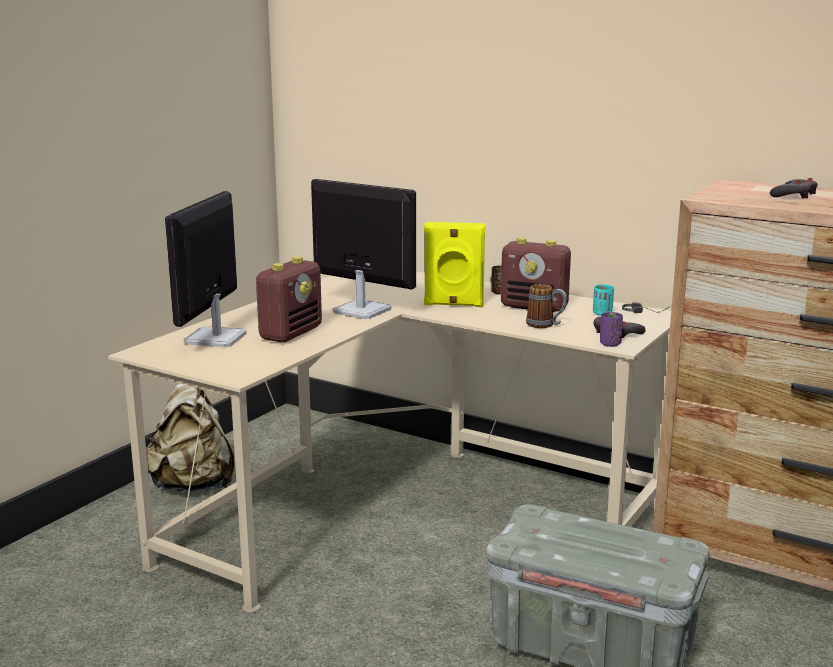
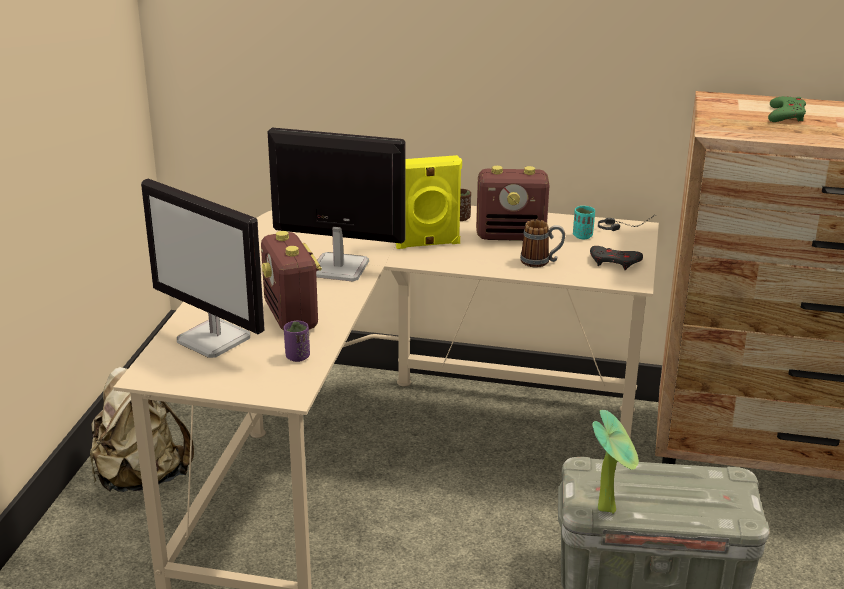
camera: 20 degrees left, 10 degrees up
monitor [165,191,246,347] -> monitor turned 45 degrees counterclockwise [141,179,265,358]
radio [256,256,322,342] -> radio turned 150 degrees clockwise [261,231,322,331]
purple cup [600,312,623,347] -> purple cup moved to [284,321,310,362]
grey game controller [770,178,818,198] -> green game controller [768,96,806,122]
none -> potted plant [592,410,639,514]

